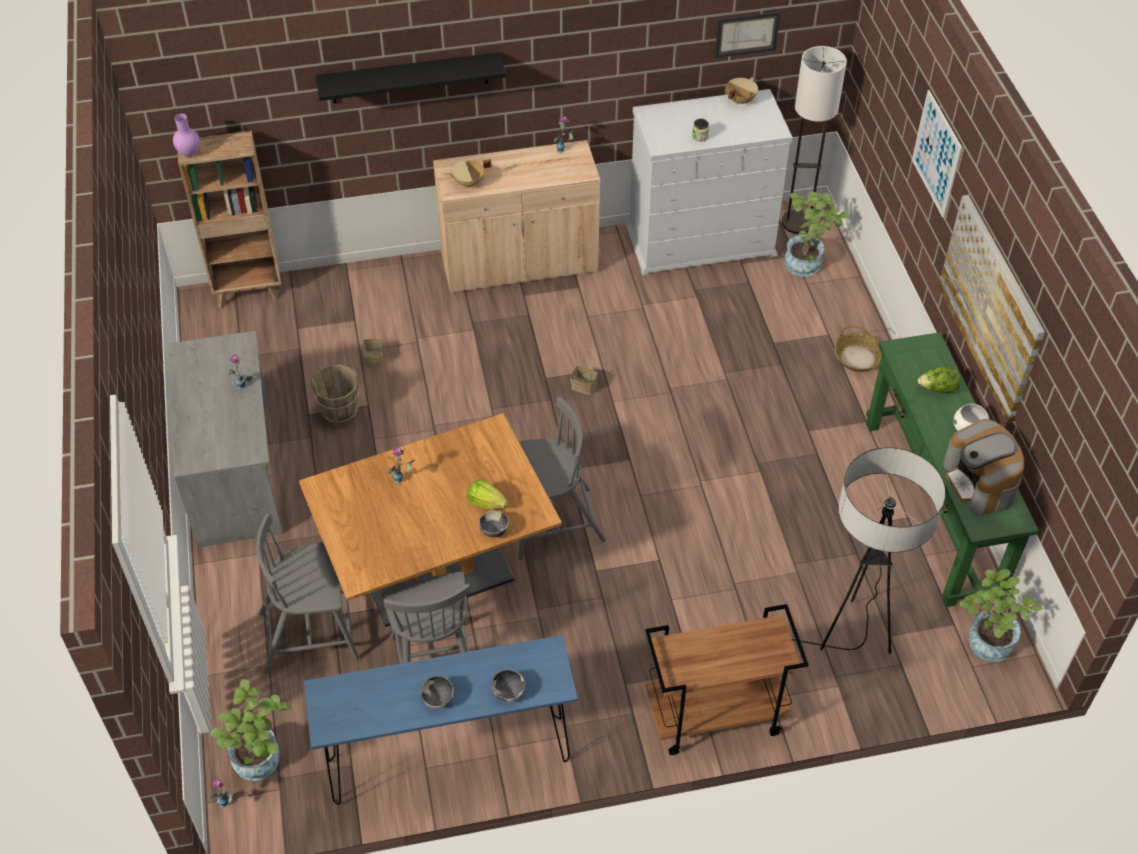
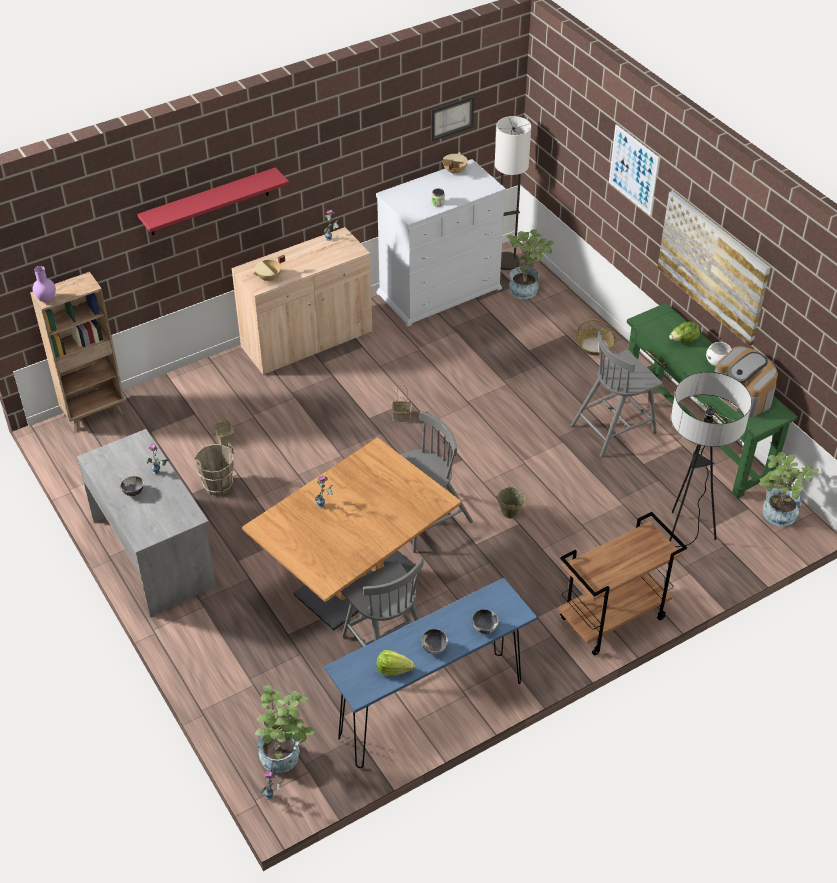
camera: 20 degrees left, 5 degrees down
grey chair [256,513,359,674] -> grey chair moved to [571,331,663,457]
black shelf [316,52,506,104] -> red shelf [137,167,289,235]
lettuce [467,479,508,509] -> lettuce moved to [376,650,415,675]
bowl [479,510,509,537] -> bowl moved to [120,476,144,496]
none -> beige bucket [497,485,526,518]

